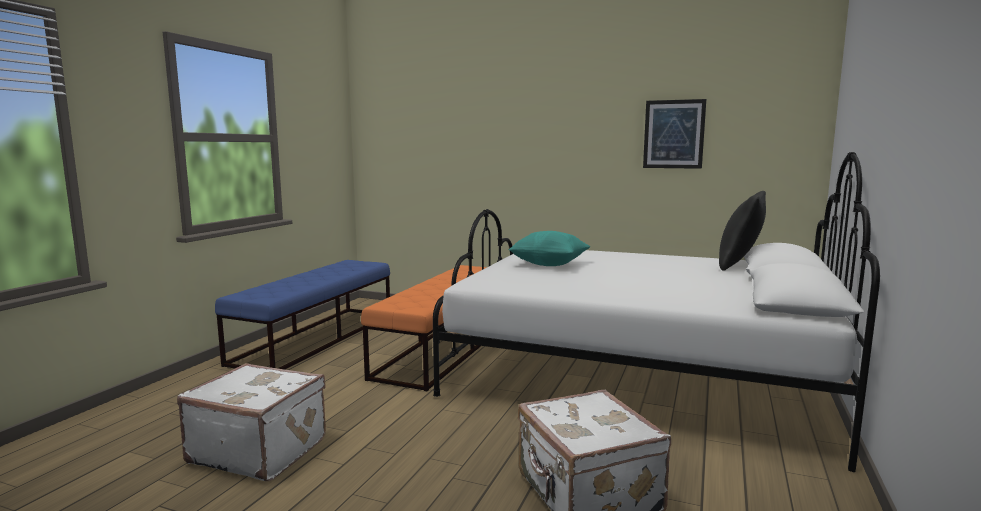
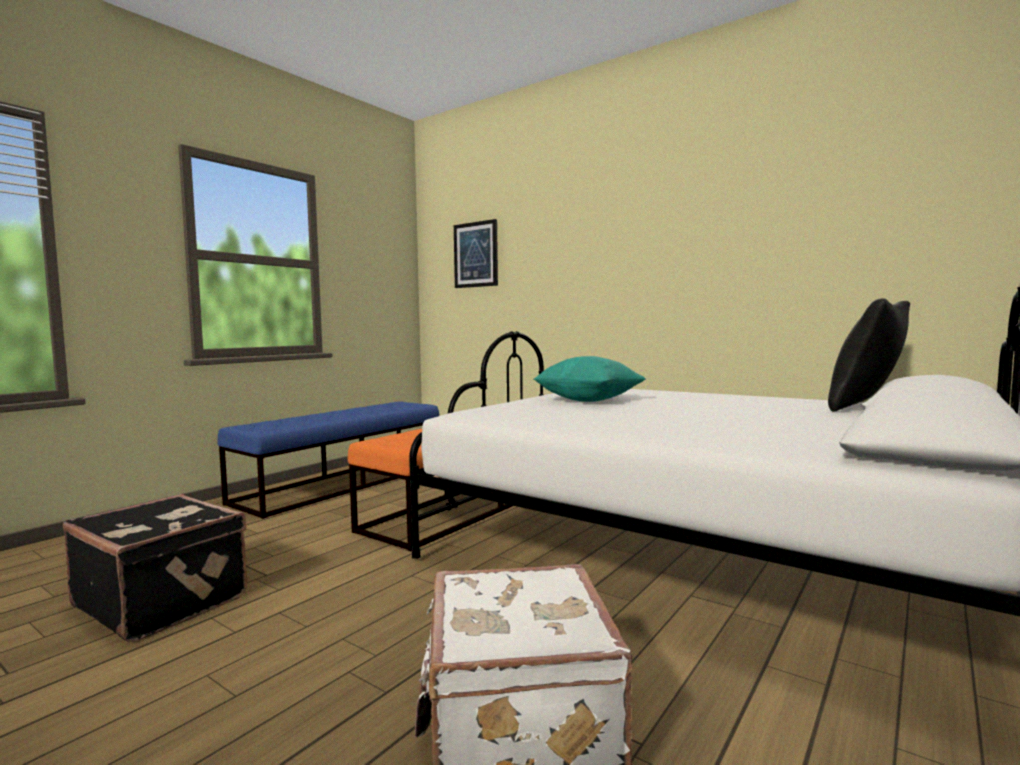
camera: 15 degrees right, 5 degrees down
white suitcase [177,363,326,481] -> black suitcase [63,494,247,642]
picture [643,99,706,169] -> picture moved to [454,219,498,288]

